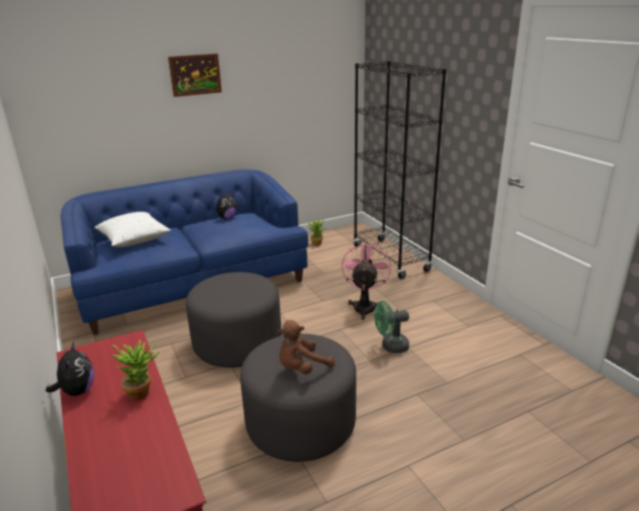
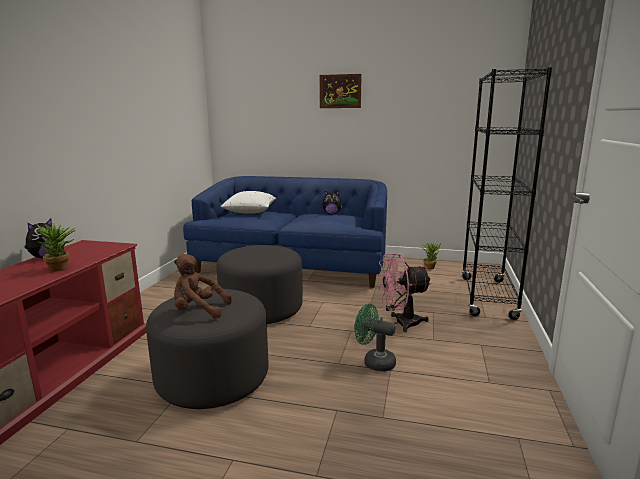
camera: 40 degrees right, 10 degrees down
pink fan [341,241,391,320] -> pink fan turned 150 degrees counterclockwise [377,254,432,332]

